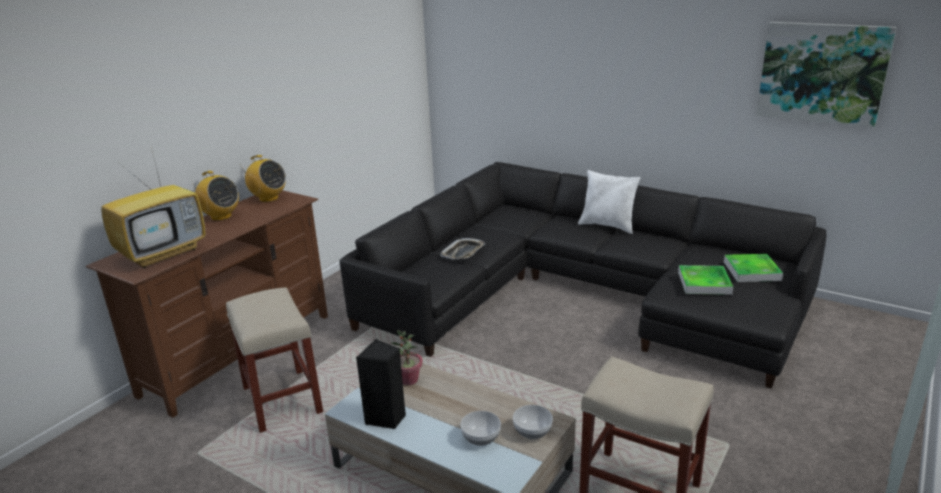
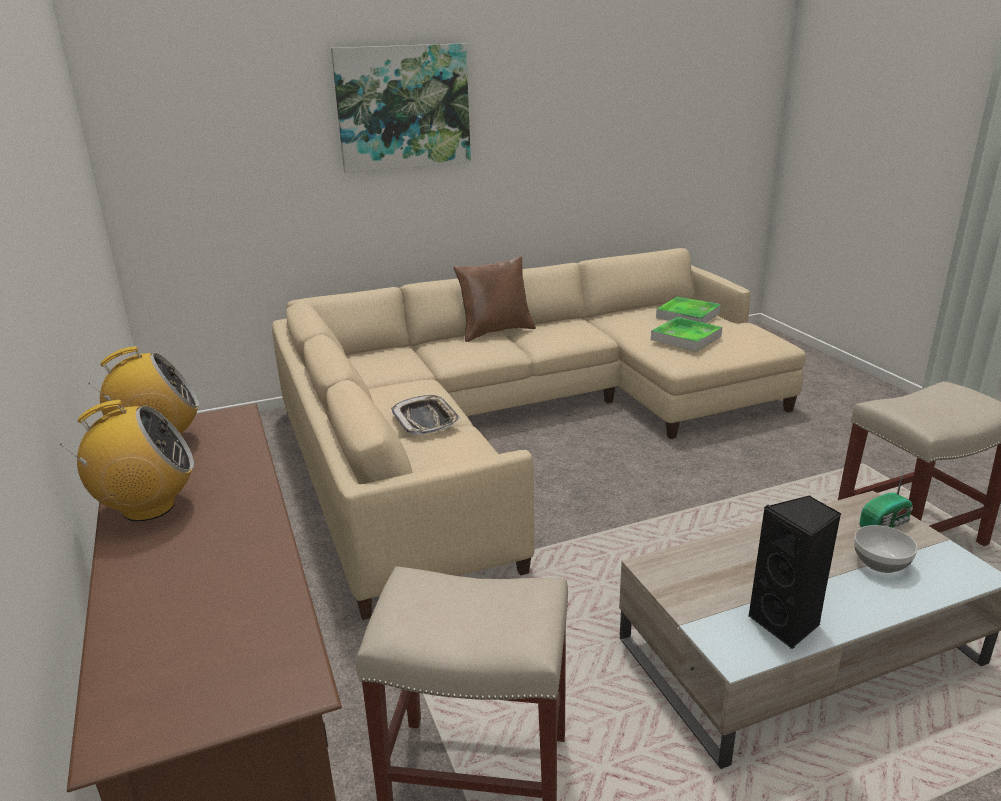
camera: 55 degrees left, 0 degrees up
television [101,151,205,268] -> none
black sofa [339,162,827,389] -> beige sofa [272,248,806,620]
potted plant [390,330,423,385] -> none
bowl [513,405,553,439] -> radio [859,467,913,528]
white pillow [578,170,641,234] -> brown pillow [454,256,536,342]
picture [756,22,896,128] -> picture moved to [331,43,471,173]

